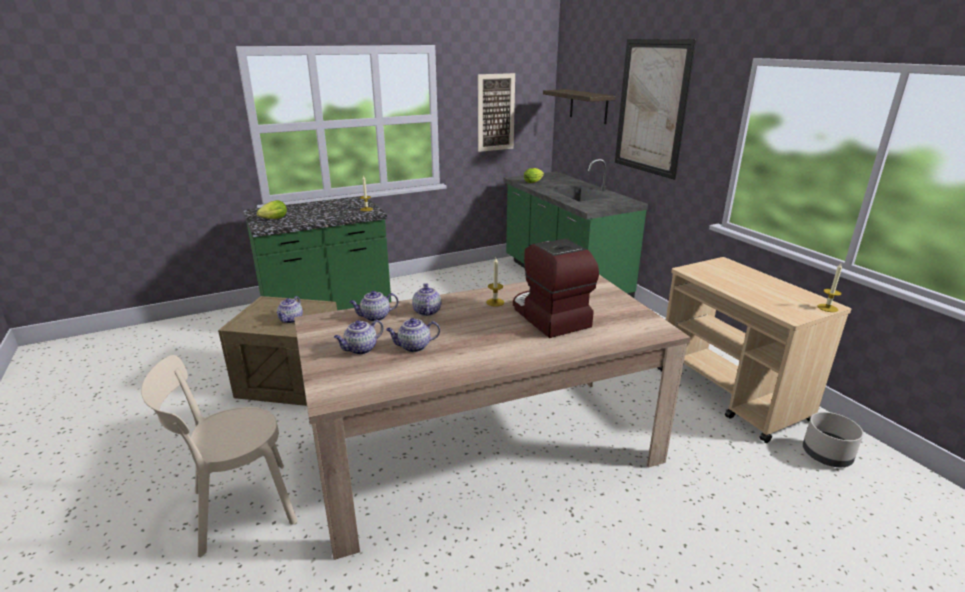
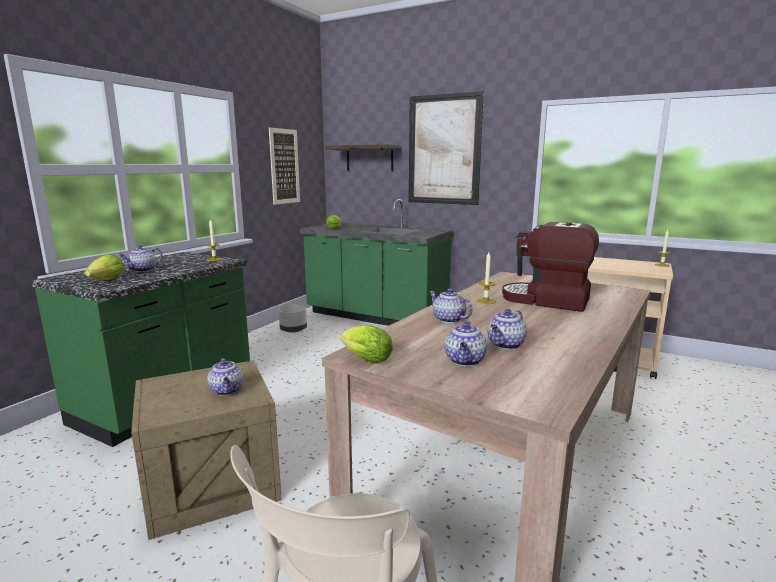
camera: 35 degrees left, 10 degrees down
teapot [349,291,398,322] -> teapot moved to [119,245,162,272]
grey planter [803,412,864,467] -> grey planter moved to [279,305,307,332]
none -> lettuce [340,325,393,363]

